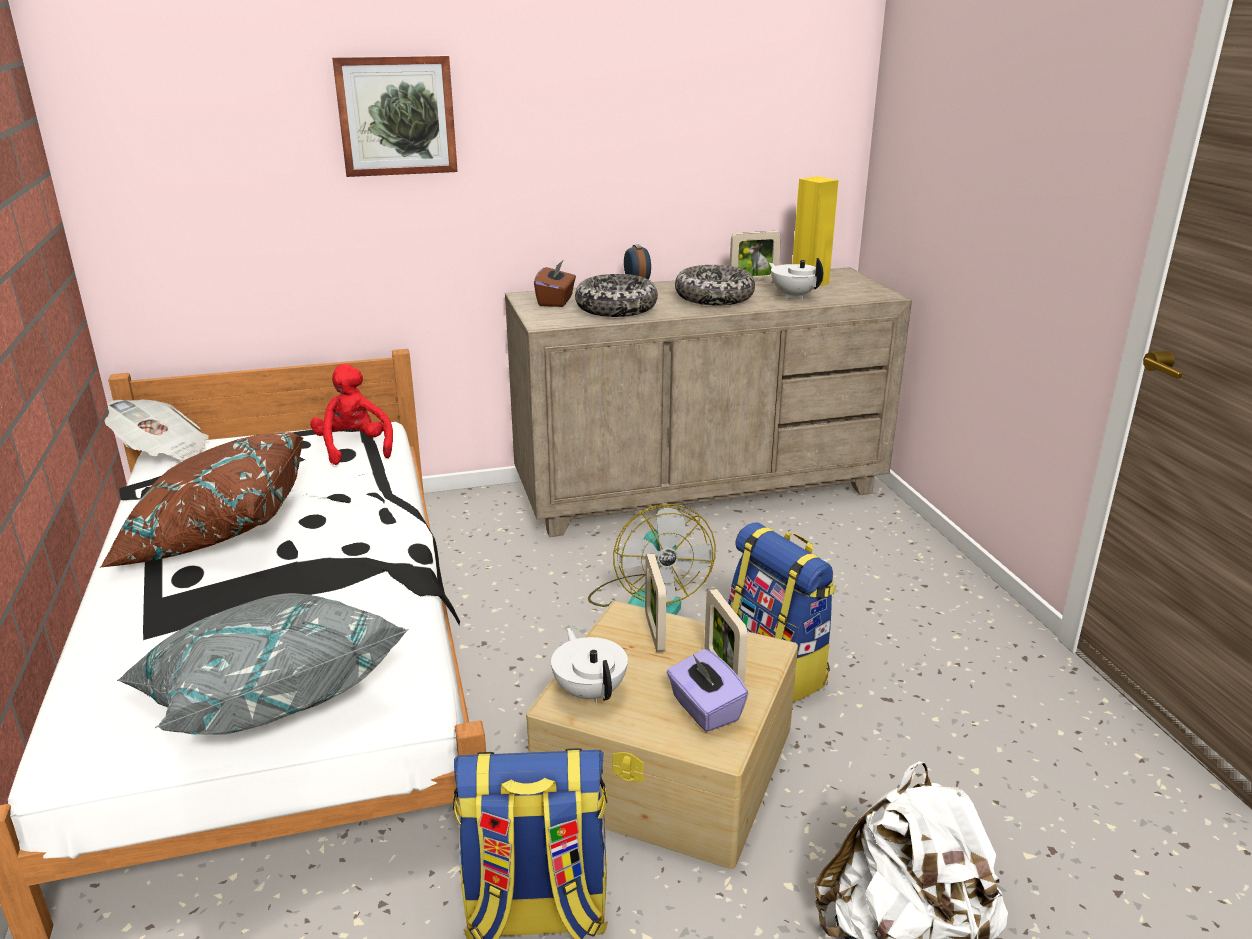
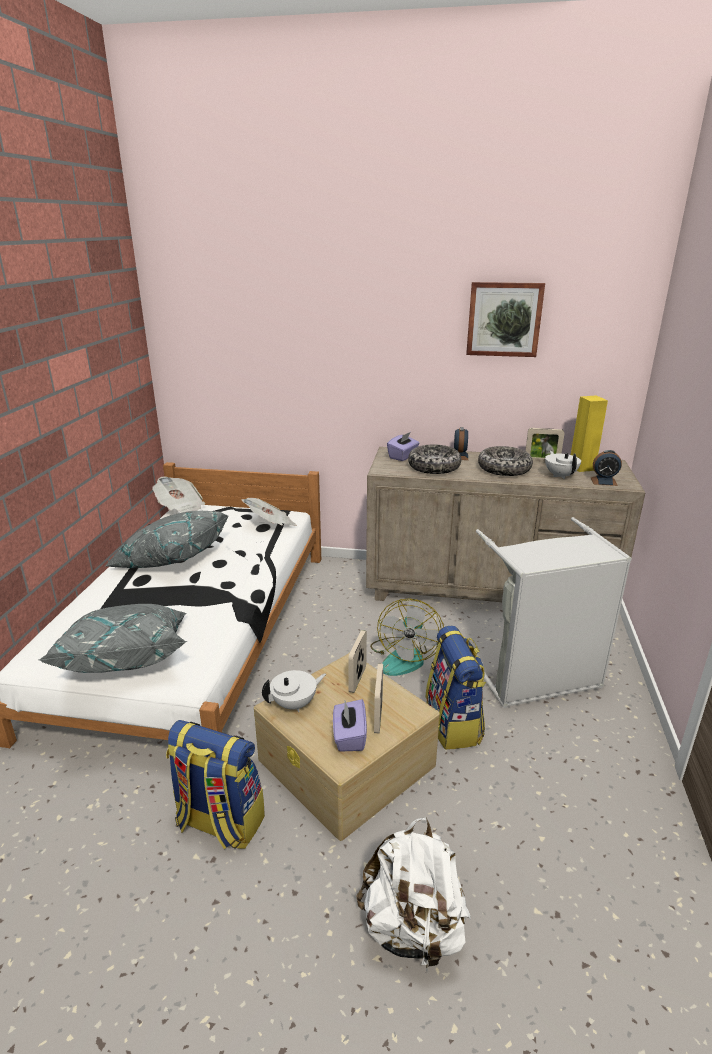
camera: 25 degrees right, 0 degrees up
brown pillow [100,432,303,568] -> grey pillow [106,511,229,568]
red plush toy [310,364,393,465] -> newspaper [241,498,297,526]
picture [332,55,458,177] -> picture moved to [466,282,545,357]
brown tissue box [534,261,576,307] -> purple tissue box [387,432,420,461]
white teapot [551,628,628,703] -> white teapot turned 60 degrees clockwise [262,670,326,712]
none -> grey laundry basket [476,517,632,708]
none -> alarm clock [591,450,622,486]

